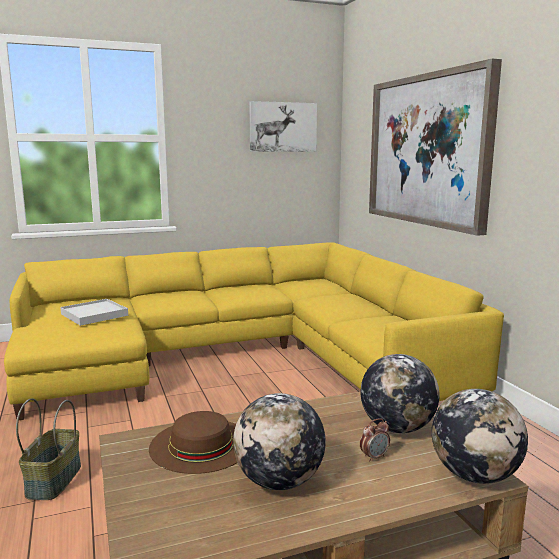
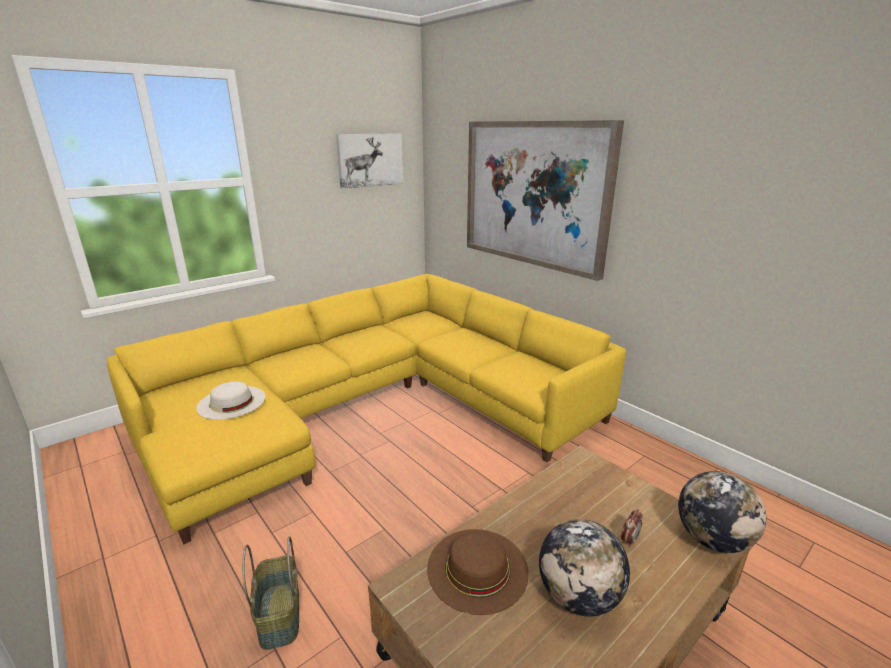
camera: 20 degrees left, 10 degrees up
white tray [60,299,128,326] -> white hat [196,381,265,420]
globe [361,354,440,433] -> none

